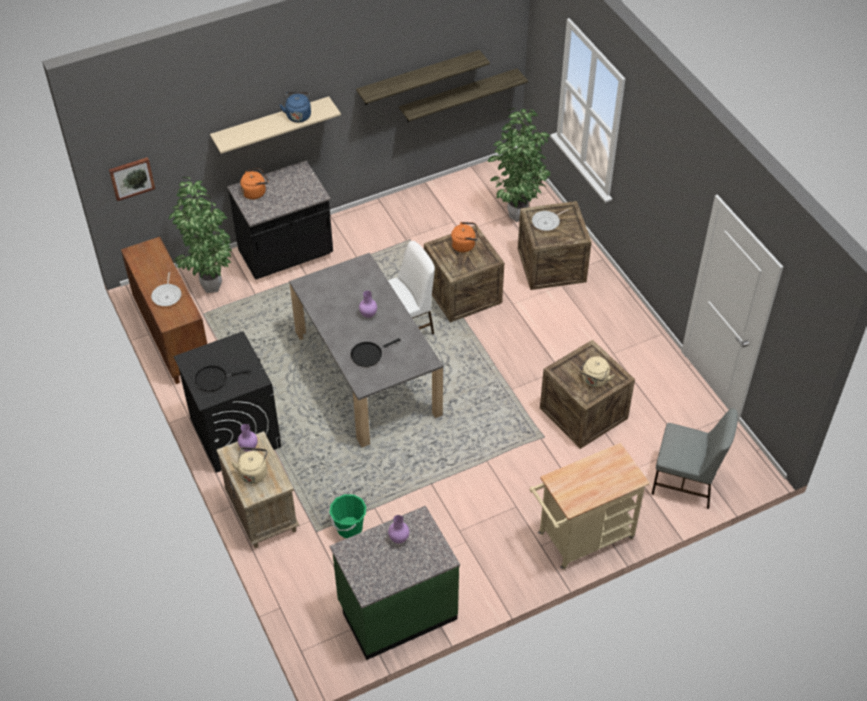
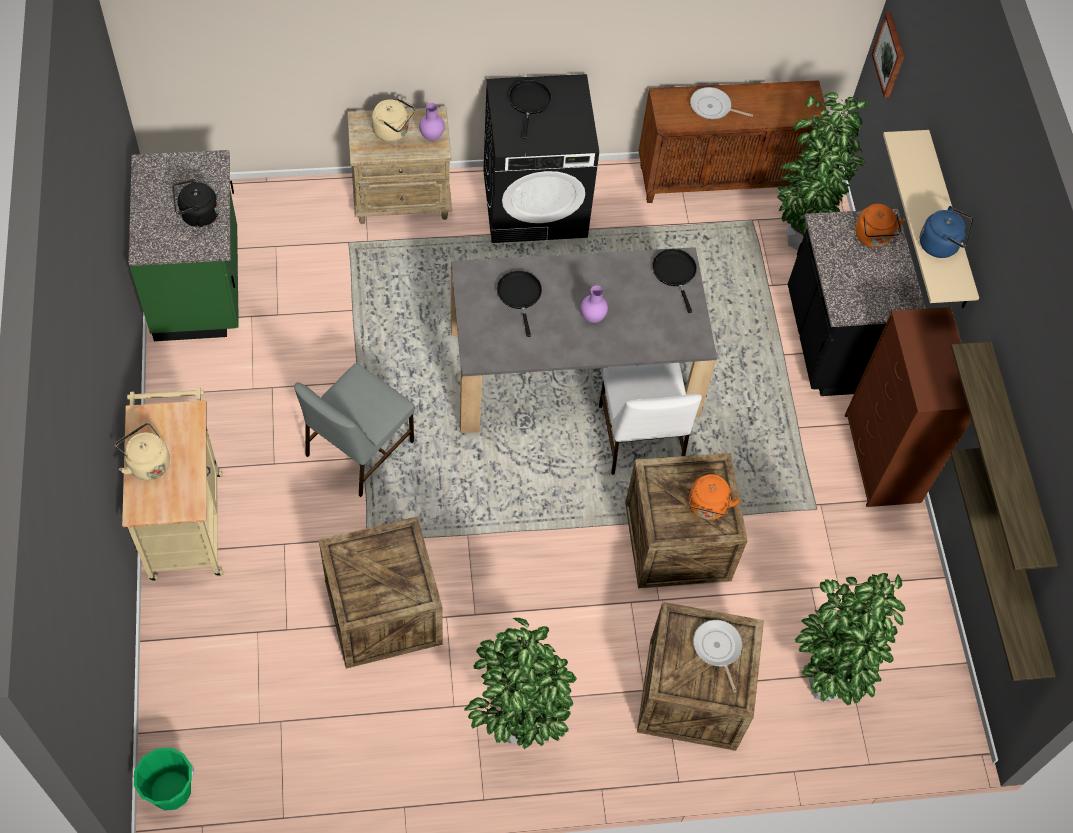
camera: 105 degrees right, 10 degrees up
green bucket [330,494,366,538] -> green bucket moved to [133,747,194,811]
purple vase [388,515,409,544] -> black kettle [173,179,219,227]
beige kettle [580,356,615,387] -> beige kettle moved to [115,423,170,480]
grey chair [652,408,738,509] -> grey chair moved to [294,363,415,497]
none -> potted plant [464,618,577,749]
none -> black frying pan [652,249,697,313]
none -> brown dresser [845,307,971,507]

